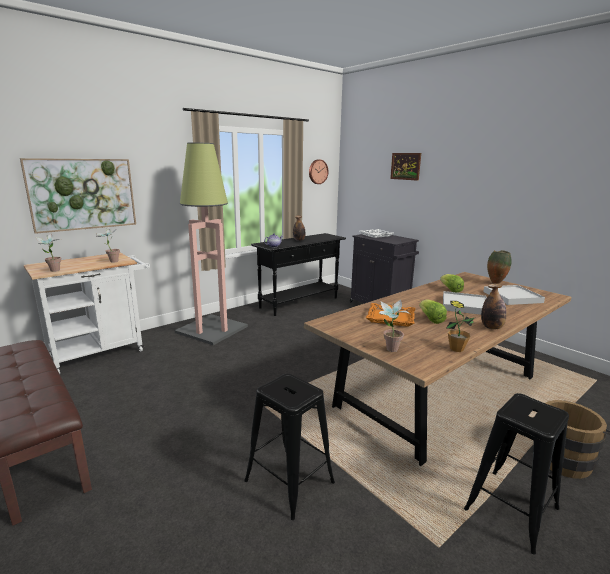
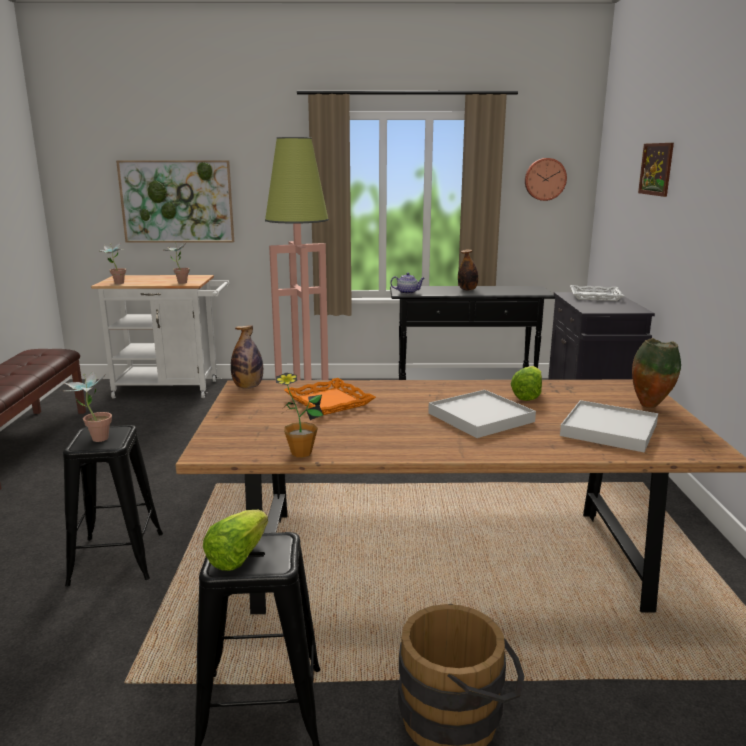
camera: 40 degrees right, 0 degrees up
potted plant [379,299,410,352] -> potted plant moved to [61,371,112,442]
lettuce [419,299,447,324] -> lettuce moved to [203,510,268,571]
bottle [481,283,507,329] -> bottle moved to [231,325,263,389]

